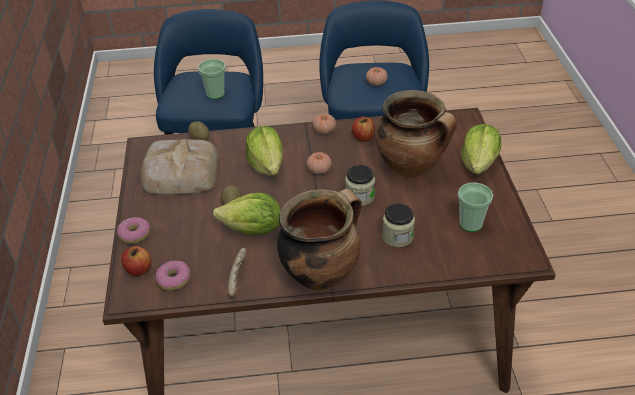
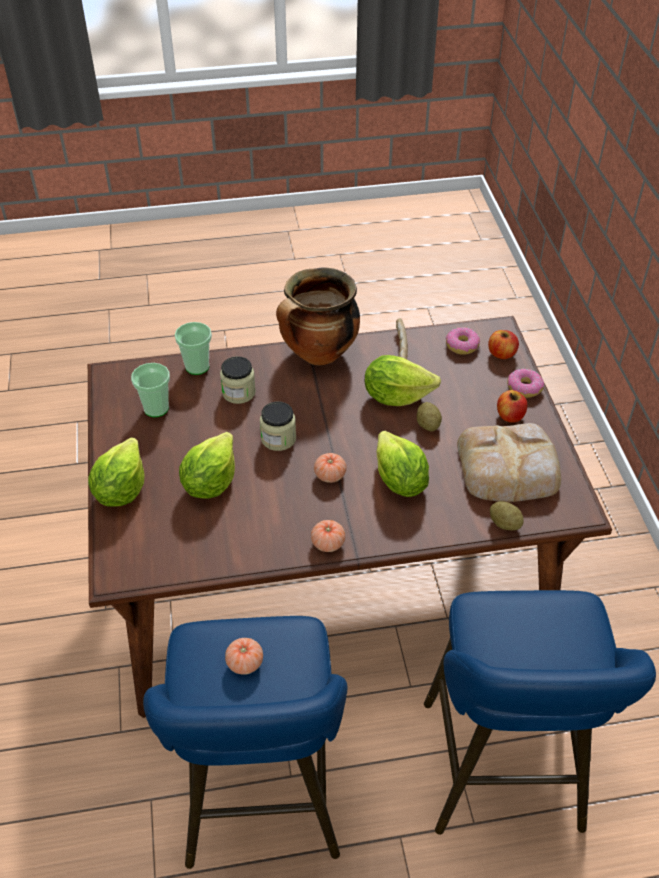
camera: 175 degrees right, 5 degrees up
cup [198,59,226,99] -> cup moved to [175,322,212,375]
apple [352,117,375,142] -> apple moved to [497,390,527,423]
cooking pot [376,90,457,177] -> lettuce [179,432,235,499]

